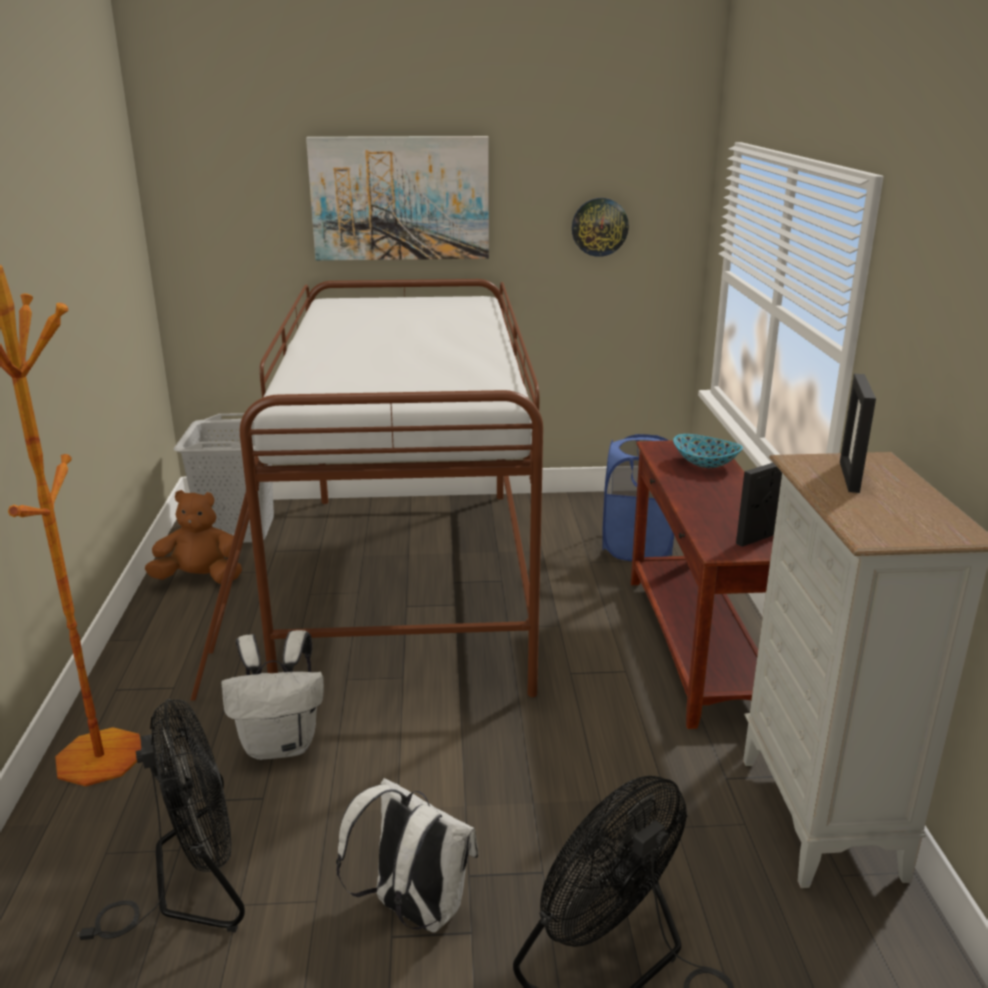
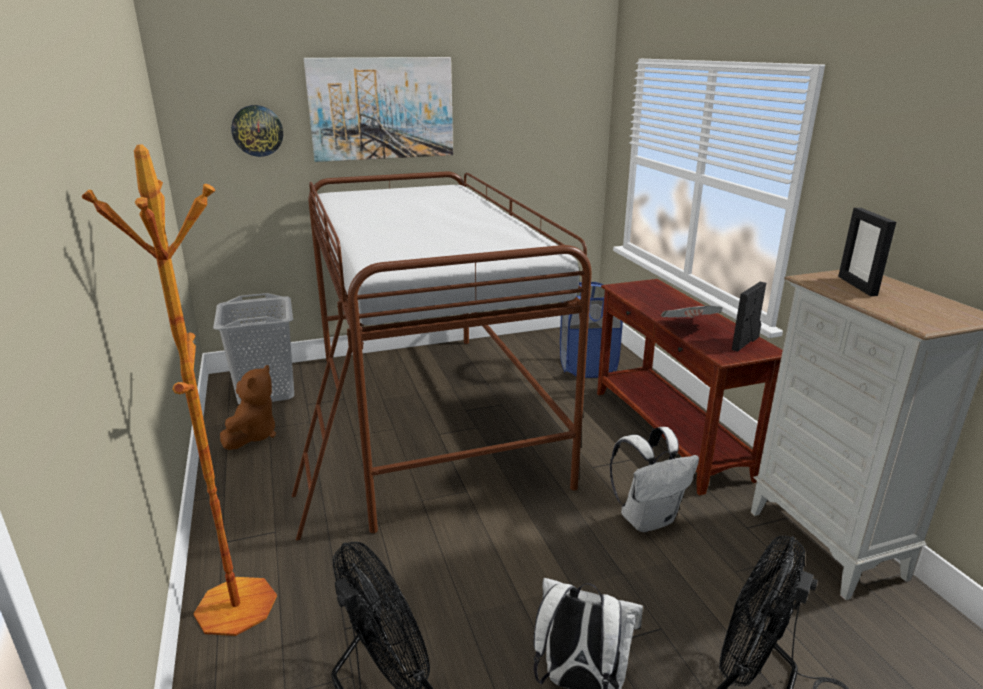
camera: 15 degrees left, 0 degrees up
brown plush toy [145,490,242,584] -> brown plush toy turned 120 degrees clockwise [220,365,276,450]
white backpack [221,630,324,760] -> white backpack moved to [610,427,699,532]
wall clock [572,198,629,257] -> wall clock moved to [231,105,283,157]
bowl [673,434,743,468] -> none
none -> newspaper [661,306,723,318]

